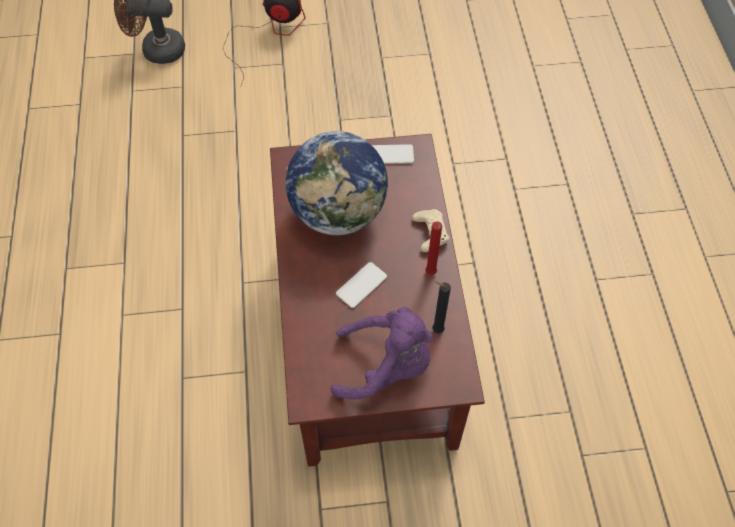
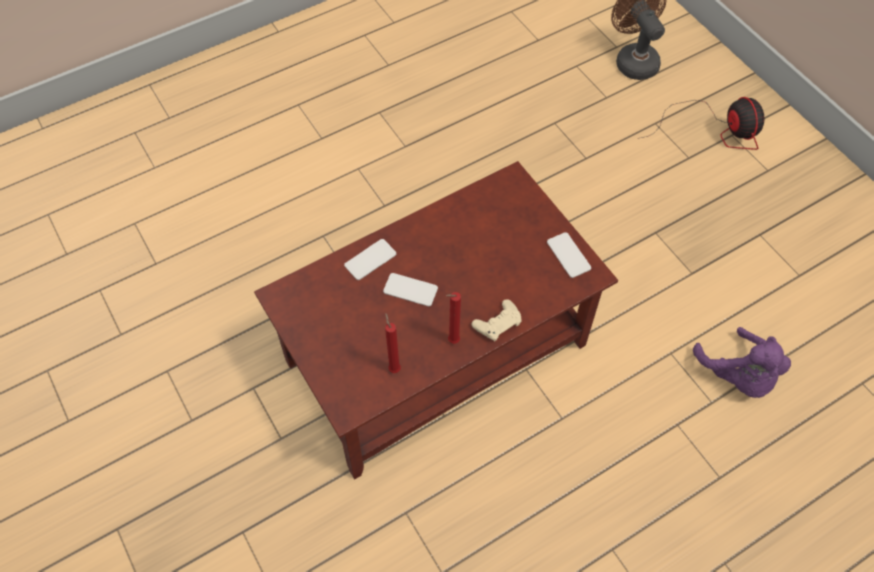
camera: 65 degrees right, 0 degrees up
globe [285,131,388,235] -> none
purple plush toy [331,307,434,399] -> purple plush toy moved to [693,327,791,398]
black candle [432,281,451,334] -> red candle [385,313,401,373]
none -> phone [344,239,396,280]

